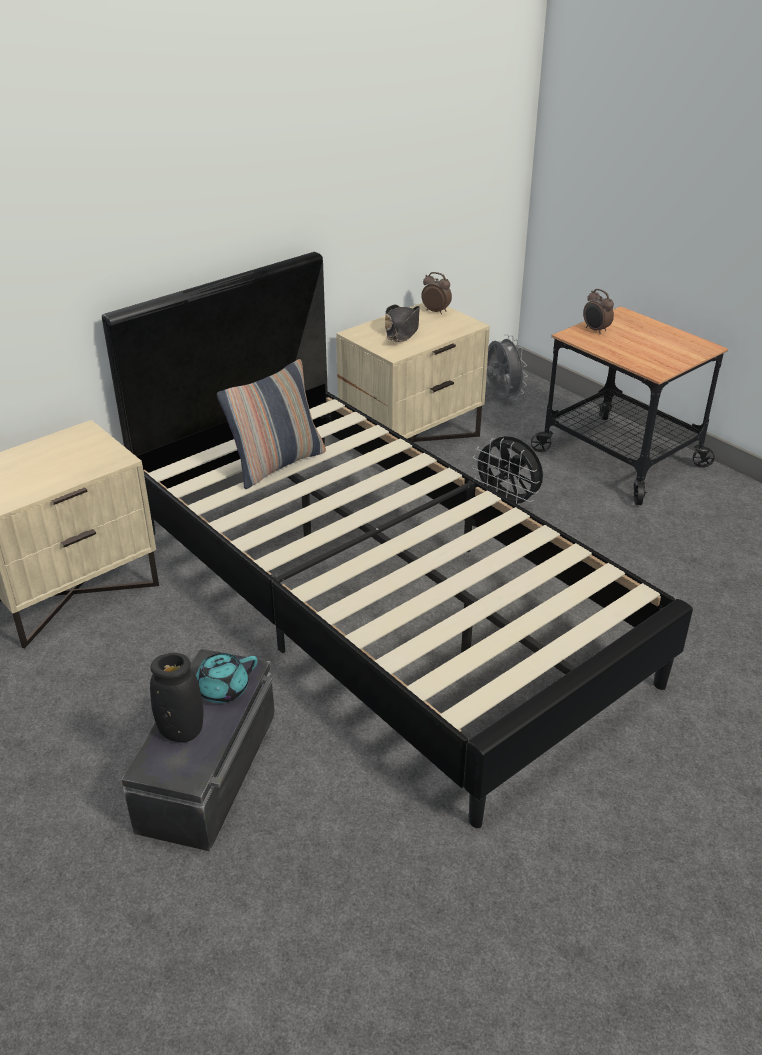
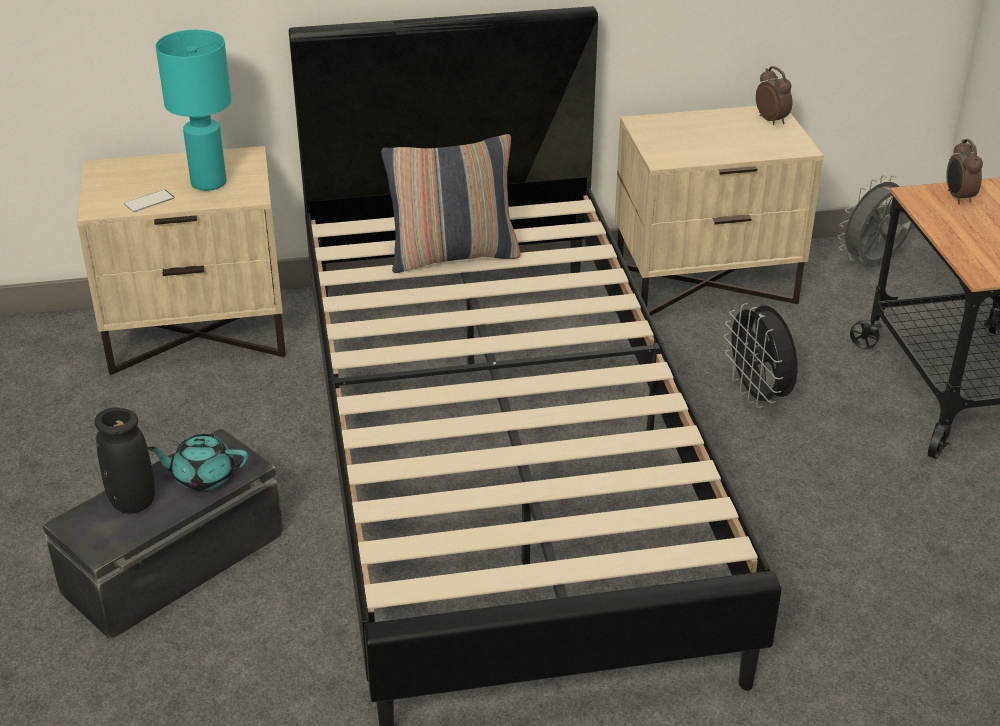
camera: 30 degrees right, 0 degrees up
black hat [385,305,420,342] -> none
grey fan [486,335,528,400] -> grey fan turned 135 degrees counterclockwise [838,175,913,264]
none -> phone [124,190,175,212]
none -> turquoise table lamp [155,30,232,191]

